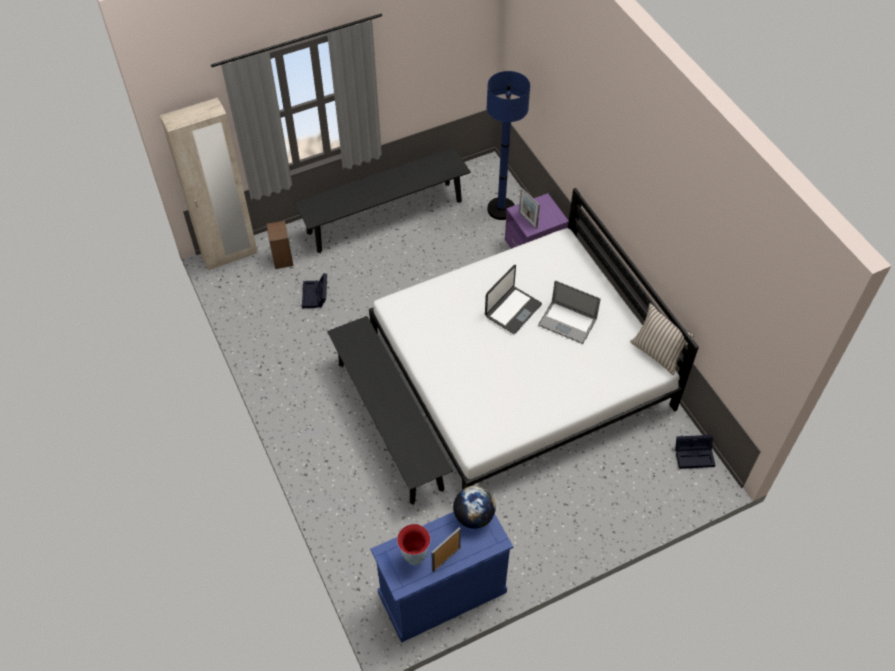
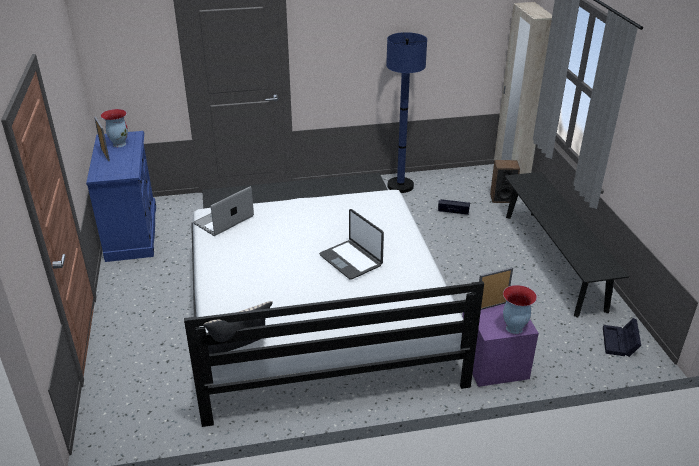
camera: 105 degrees right, 20 degrees down
globe [453,486,496,529] -> none
blue floor lamp [487,71,530,220] -> blue floor lamp moved to [386,32,427,193]
laptop [538,280,601,344] -> laptop moved to [193,186,254,236]
black storage box [675,435,715,469] -> black storage box moved to [603,318,641,357]
none -> vase [503,285,537,334]

